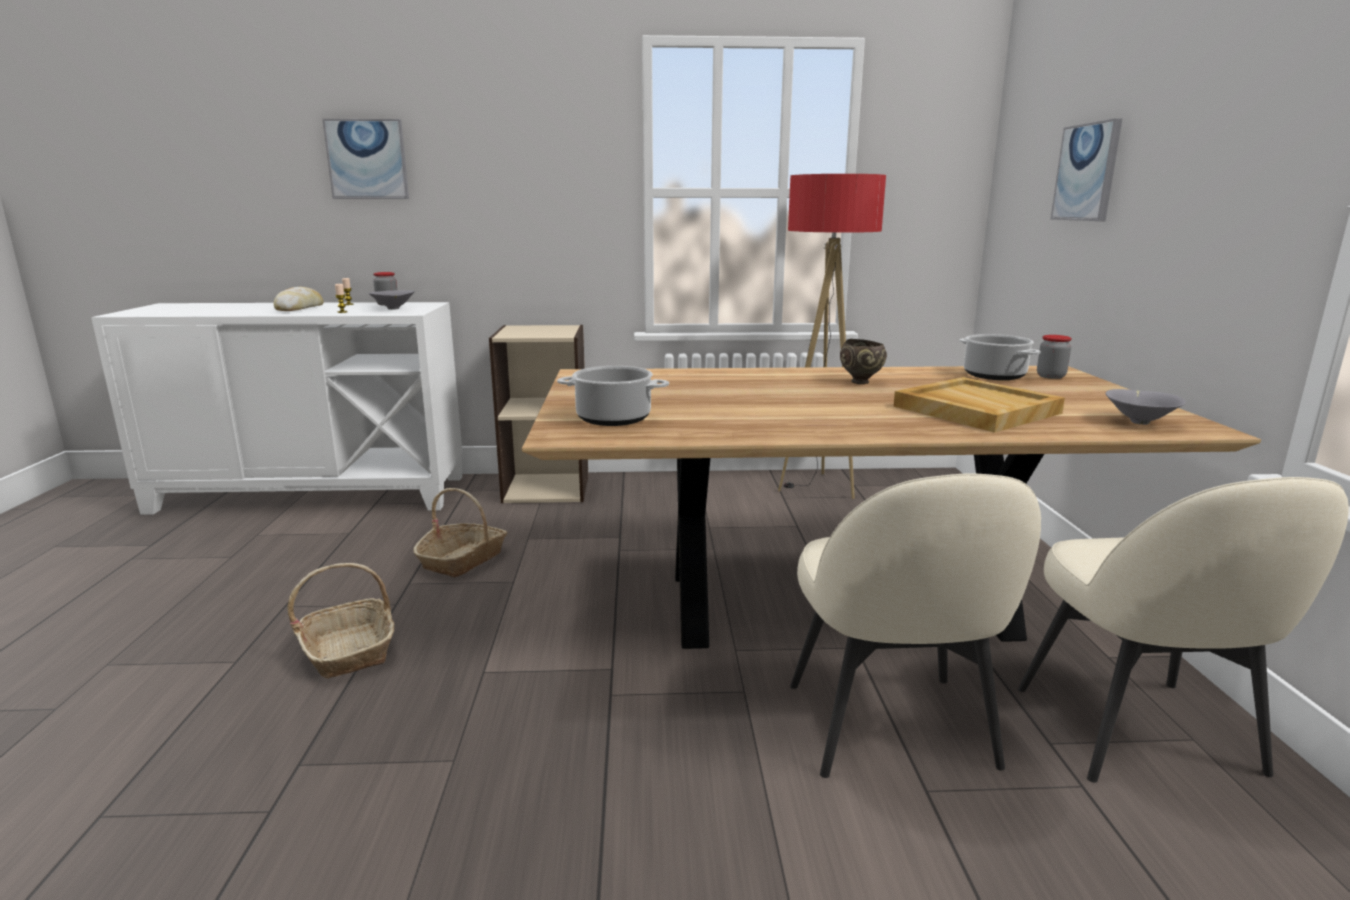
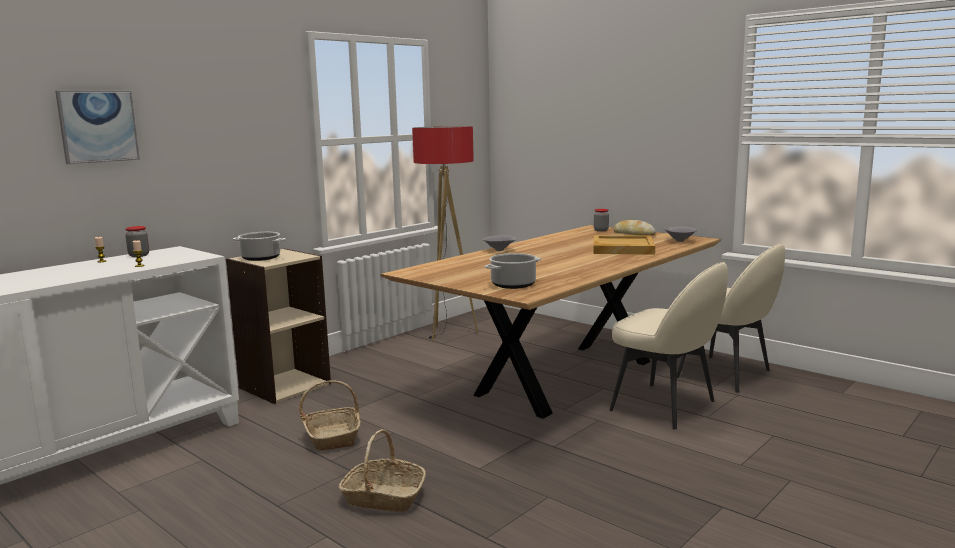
camera: 45 degrees left, 5 degrees down
bread [274,287,324,311] -> bread moved to [613,220,656,236]
grey bowl [368,290,415,310] -> grey bowl moved to [483,235,517,251]
brown bowl [840,339,887,384] -> none
cooking pot [959,334,1041,380] -> cooking pot moved to [233,232,286,261]
picture [1051,118,1123,221] -> none

